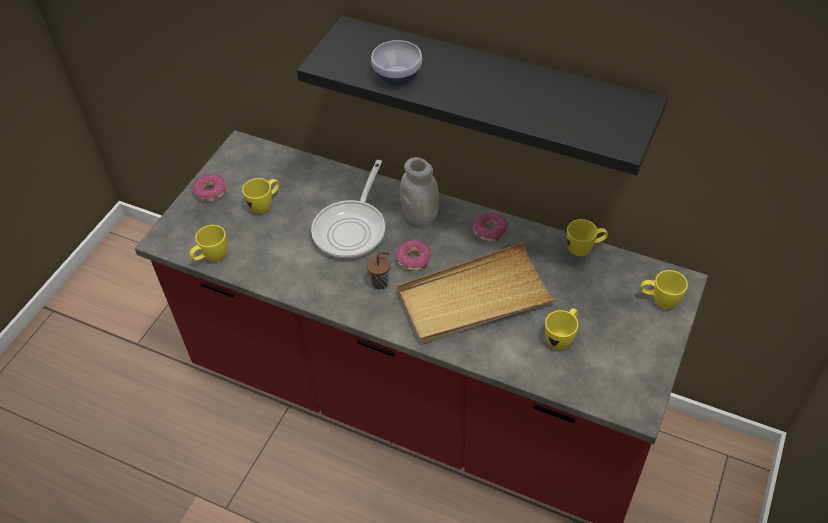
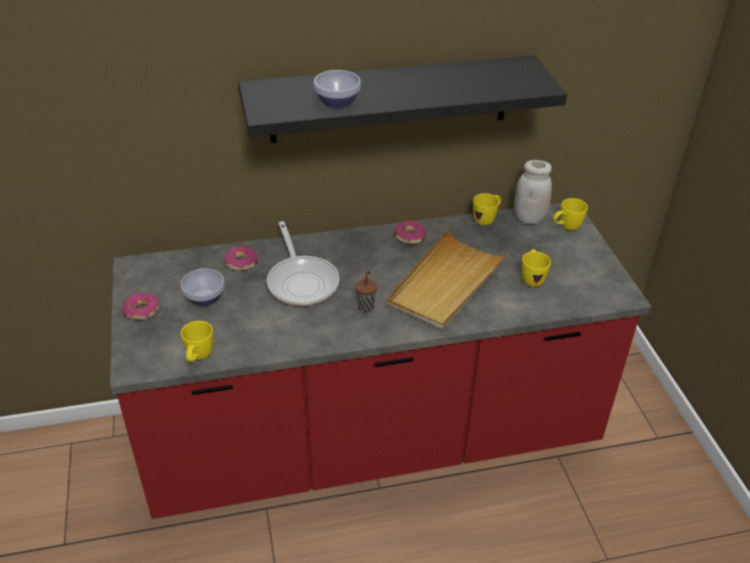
camera: 40 degrees left, 10 degrees down
yellow mug [242,178,279,213] -> bowl [181,269,224,307]
donut [396,240,431,271] -> donut moved to [224,246,258,271]
white jar [400,157,439,226] -> white jar moved to [514,160,552,224]

